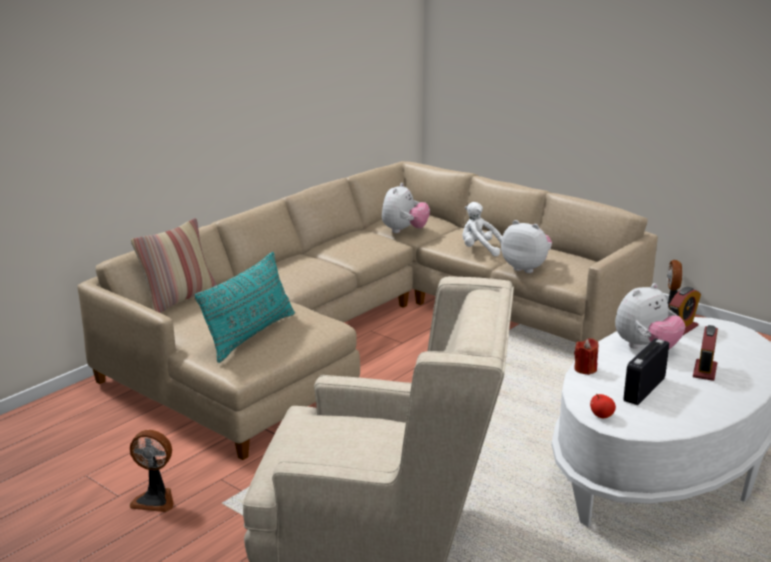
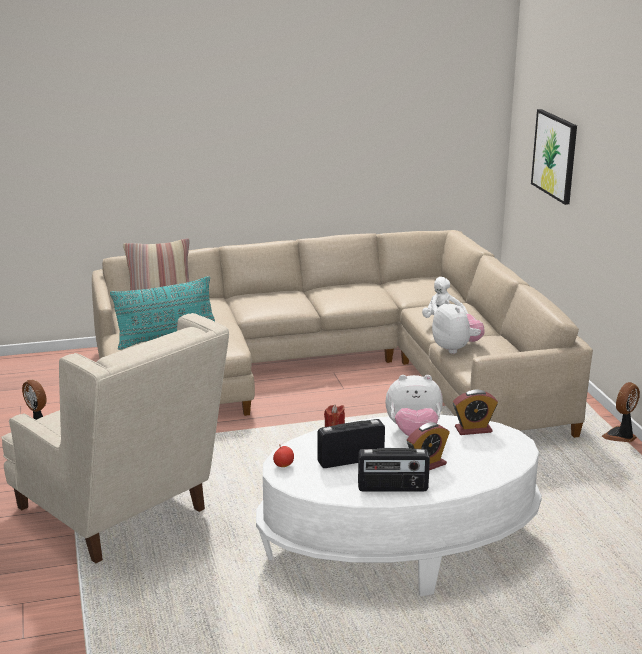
camera: 35 degrees right, 0 degrees up
plush toy [382,183,430,233] -> none
none -> radio [358,448,430,491]
none -> picture [531,109,577,205]

